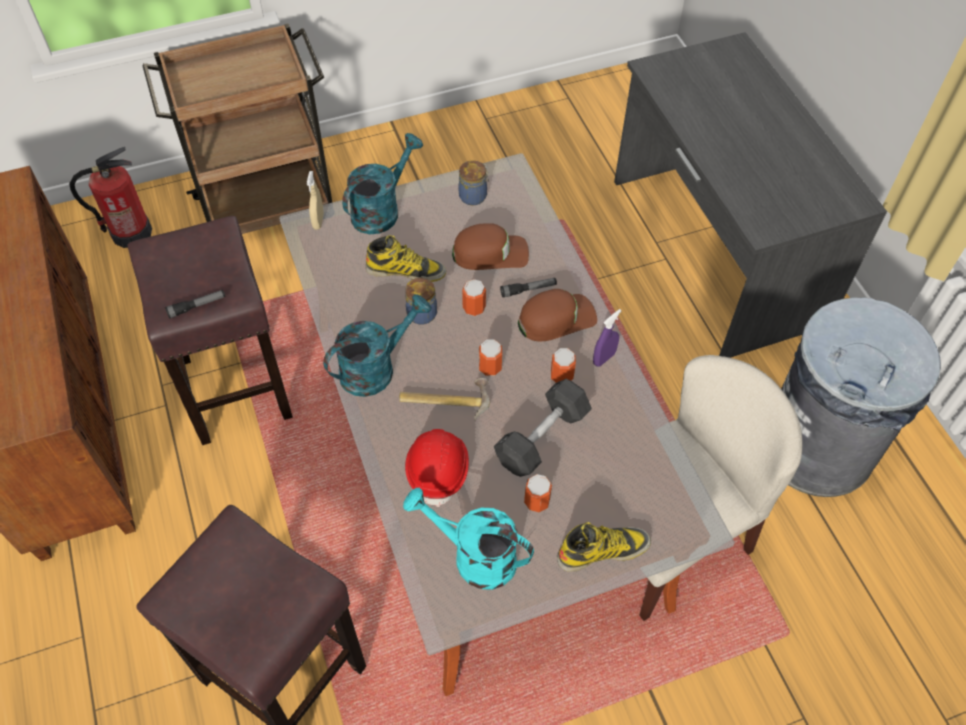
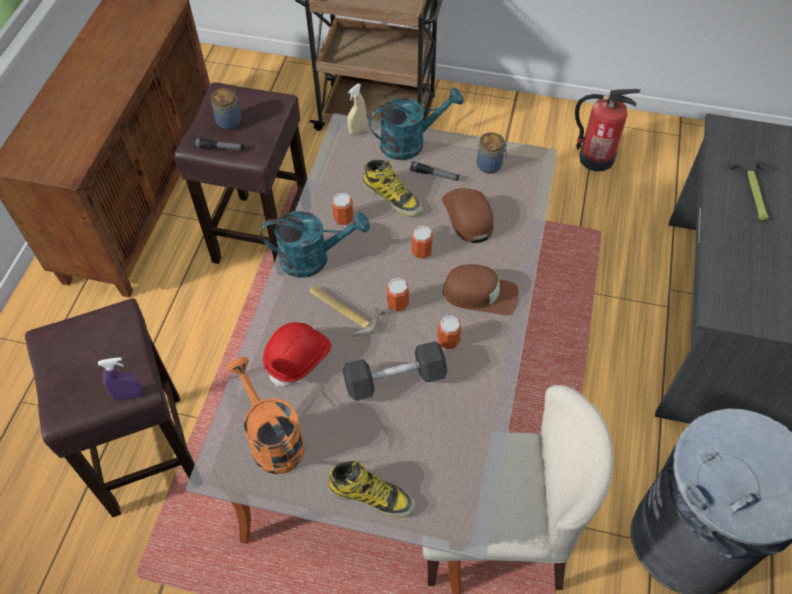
camera: 35 degrees right, 0 degrees up
fire extinguisher [69,147,152,248] -> fire extinguisher moved to [575,89,640,171]
turquoise watering can [403,487,534,590] -> orange watering can [227,357,305,474]
jar [406,276,437,324] -> jar moved to [211,88,241,130]
brown cap [452,223,529,270] -> brown cap turned 135 degrees counterclockwise [442,188,494,243]
flashlight [500,278,557,297] -> flashlight moved to [410,161,459,181]
can [524,474,552,512] -> can moved to [332,193,353,225]
purple spray bottle [593,309,621,367] -> purple spray bottle moved to [98,357,143,401]
none -> hammer [727,159,771,221]

